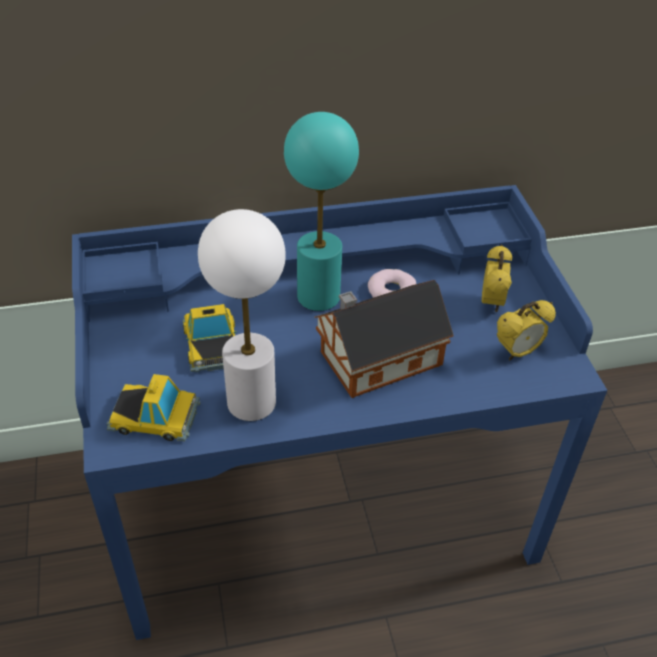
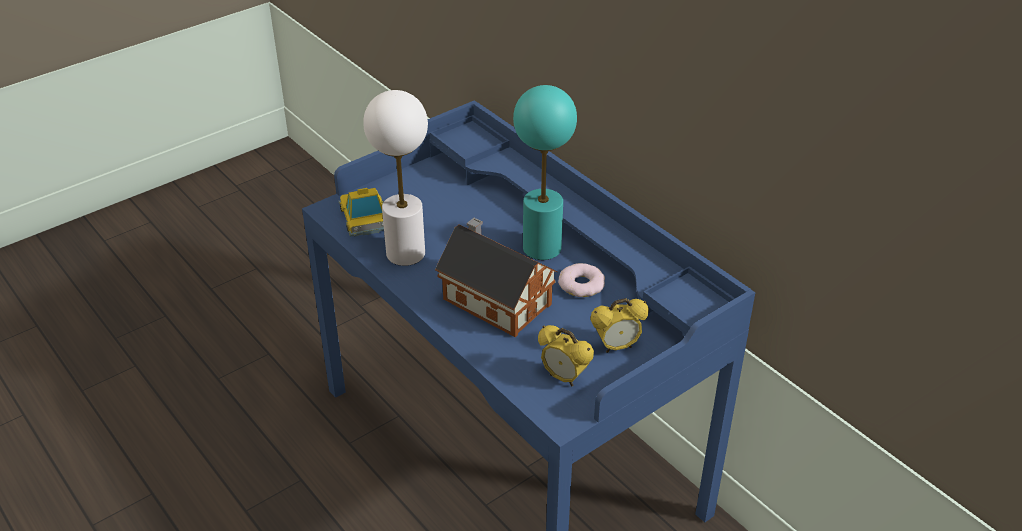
camera: 65 degrees right, 5 degrees down
toy car [183,304,237,373] -> none

